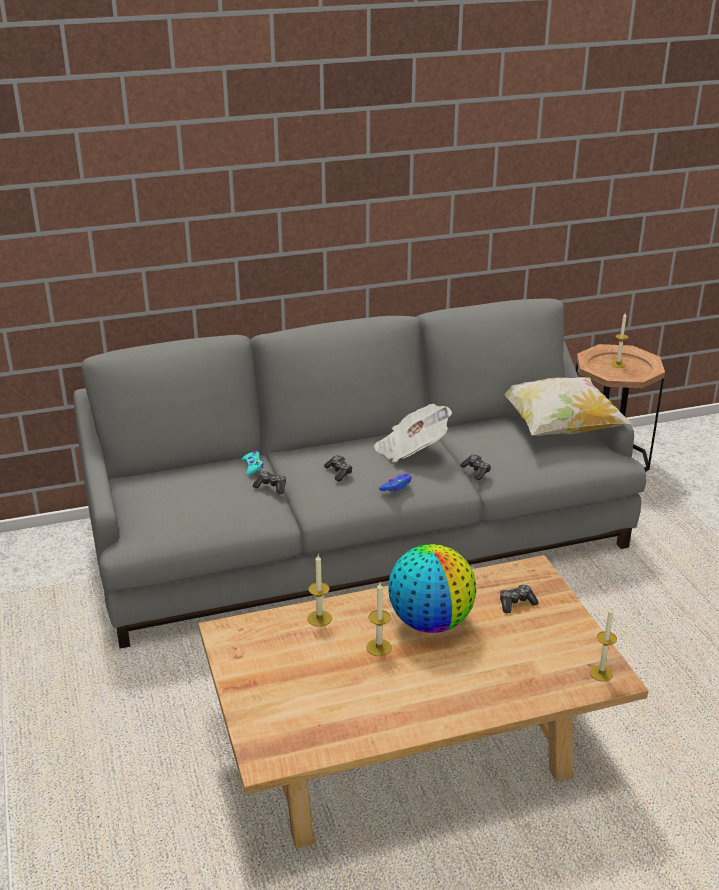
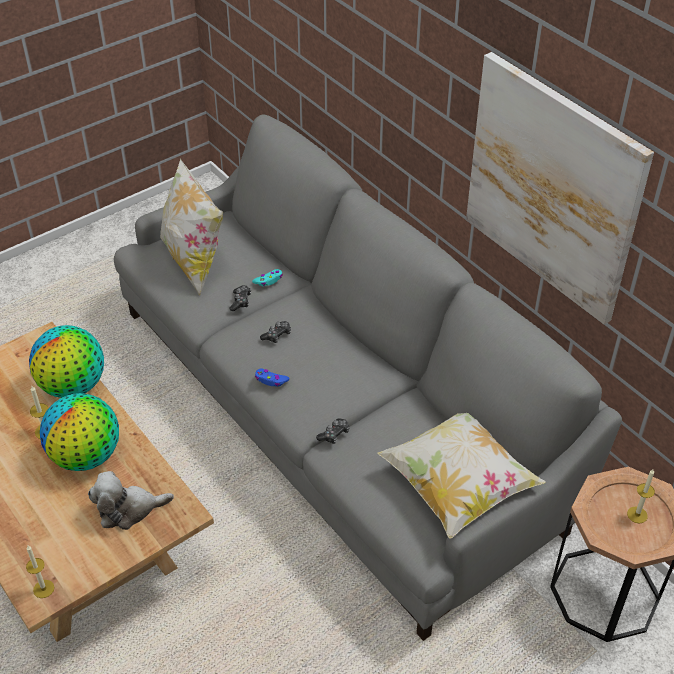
camera: 70 degrees right, 15 degrees up
candle [307,555,332,627] -> globe [29,325,104,398]
newspaper [374,404,452,462] -> none
game controller [500,585,539,613] -> plush toy [88,471,174,530]
none -> pillow [160,158,223,296]
none -> picture [466,52,654,325]

